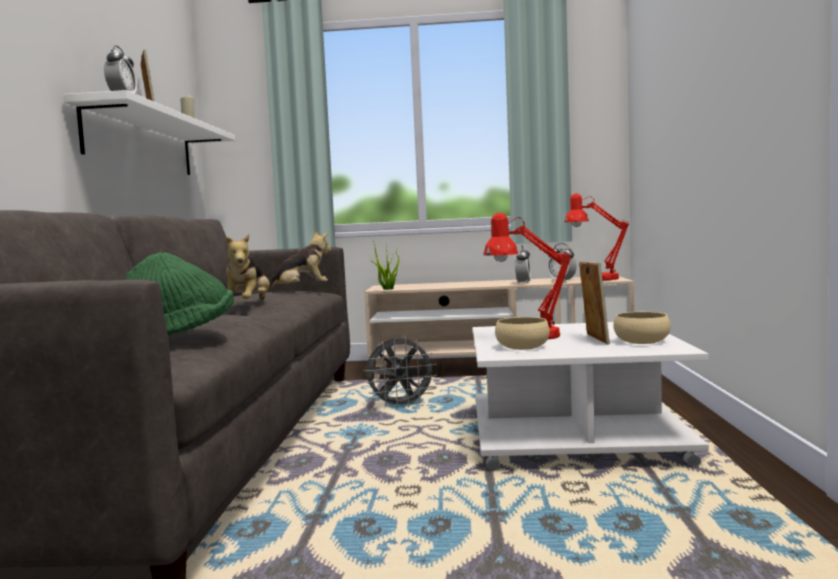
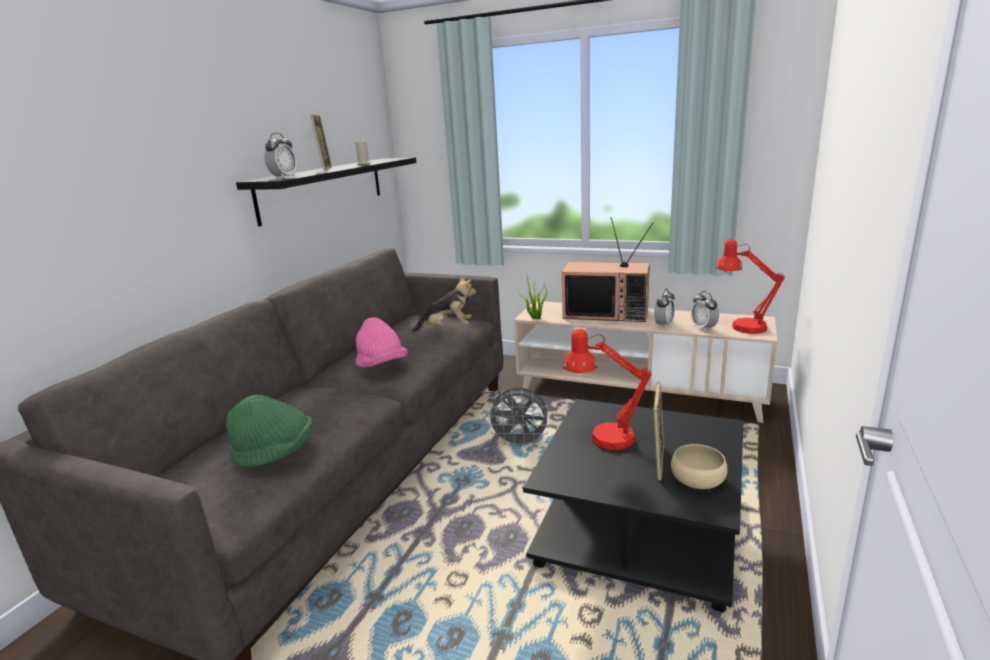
camera: 20 degrees right, 15 degrees up
white shelf [64,90,235,175] -> black shelf [236,157,416,227]
plush toy [226,234,270,300] -> pink hat [356,317,408,368]
white coffee table [473,322,709,470] -> black coffee table [523,399,744,612]
beige bowl [495,317,550,350] -> none
none -> television [562,217,653,322]

